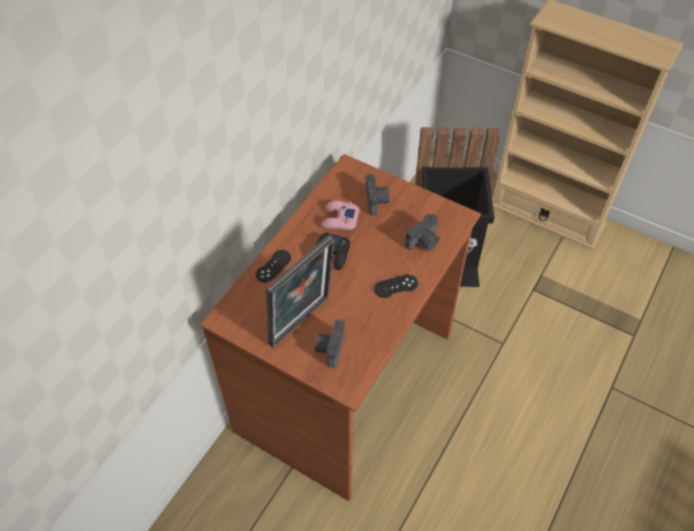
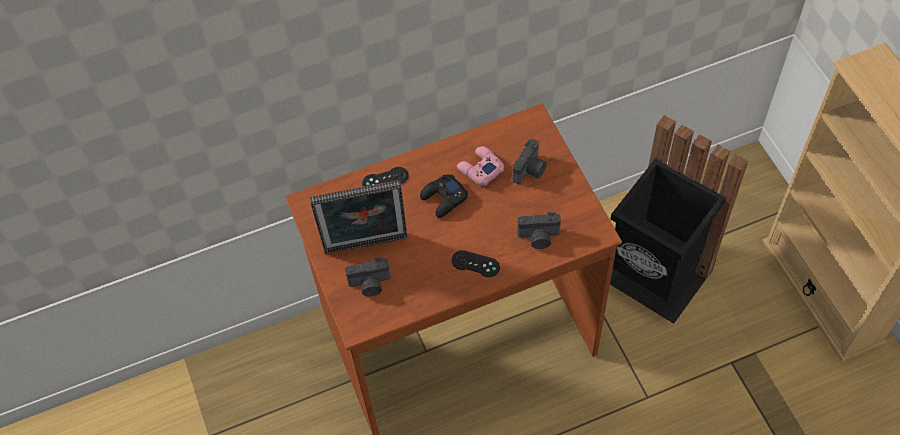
camera: 40 degrees right, 5 degrees up
camera [315,320,345,368] -> camera turned 150 degrees counterclockwise [345,258,391,296]

